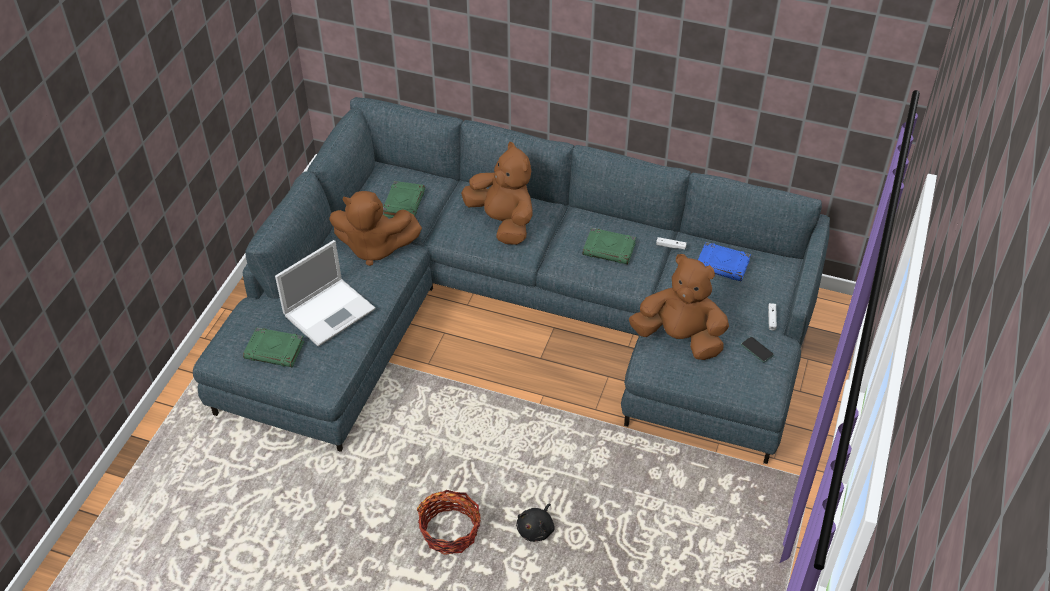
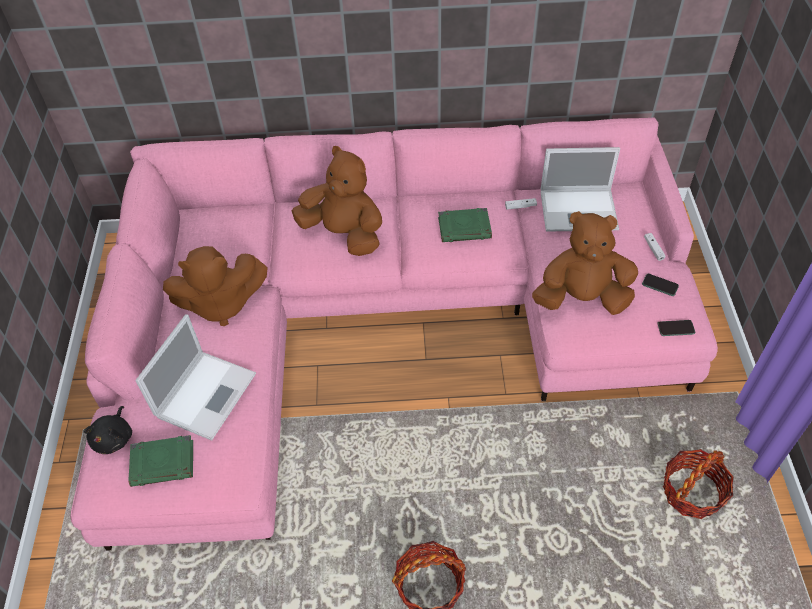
camera: 20 degrees left, 5 degrees up
blue sofa [193,97,830,464] -> pink sofa [71,118,718,551]
green book [383,181,425,218] -> none
black plush toy [516,504,555,542] -> black plush toy moved to [83,406,132,454]
blue book [698,242,751,281] -> laptop [541,147,620,232]
none -> phone [657,320,695,336]
none -> basket [663,449,733,519]

